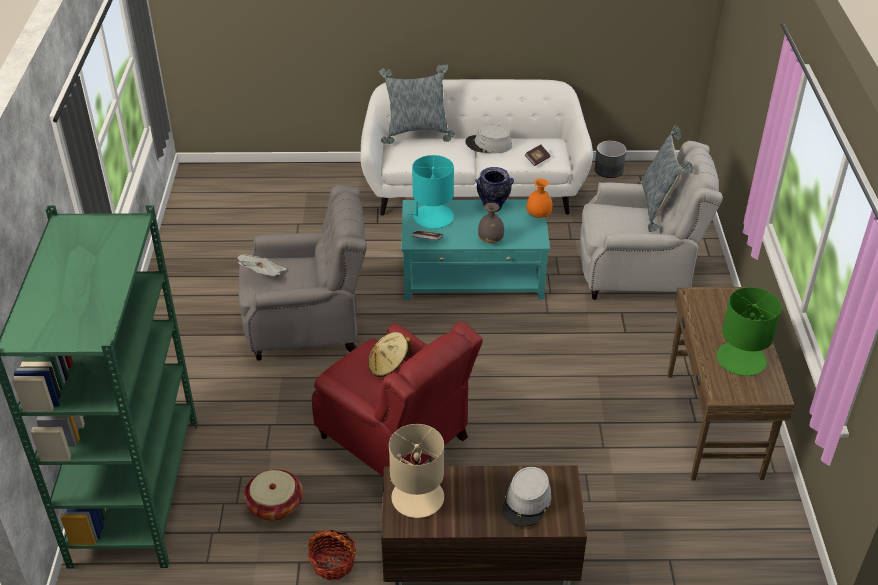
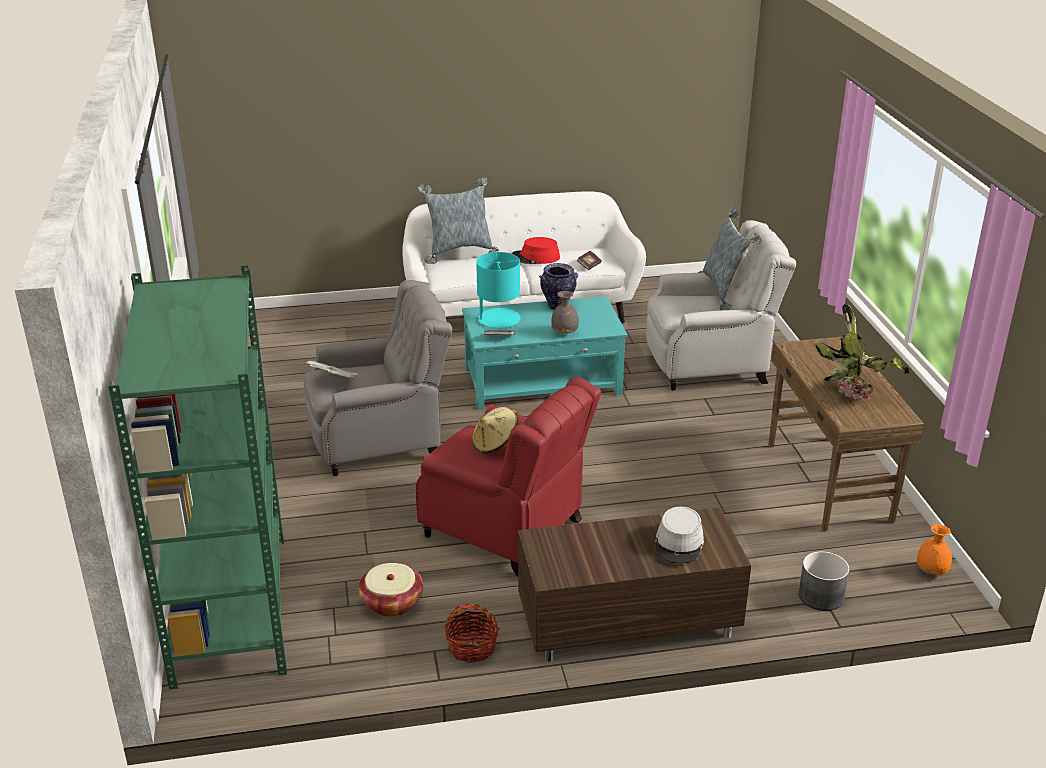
camera: 10 degrees left, 10 degrees down
beige table lamp [389,424,444,519] -> none
grey hat [465,125,512,153] -> red hat [512,237,560,264]
orange vase [526,179,553,219] -> orange vase moved to [917,524,952,575]
grey planter [595,140,626,178] -> grey planter moved to [799,551,849,611]
green table lamp [717,287,782,376] -> potted plant [816,304,910,400]

